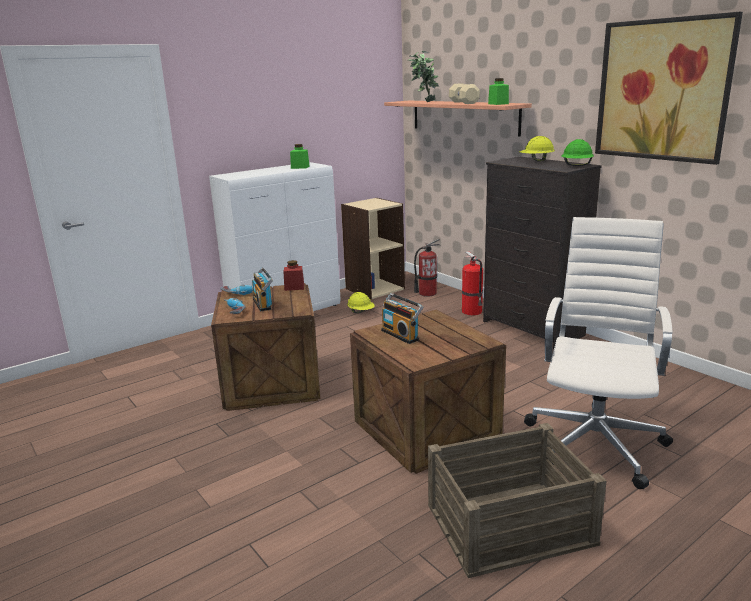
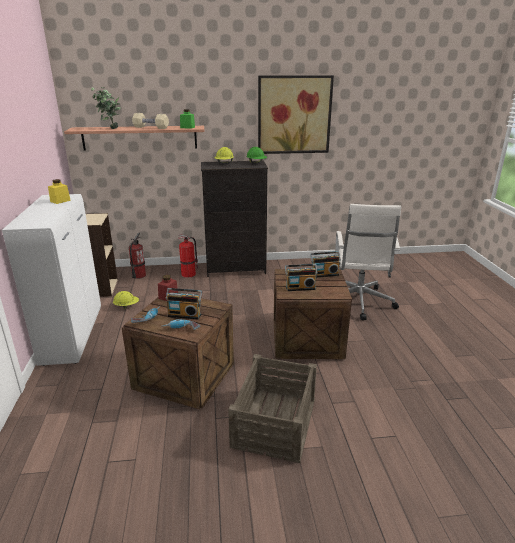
camera: 60 degrees left, 5 degrees up
green jar [290,144,310,169] -> yellow jar [48,179,71,204]
crate [428,423,607,578] -> crate moved to [228,354,317,463]
white office chair [524,217,673,489] -> white office chair turned 135 degrees counterclockwise [335,204,401,320]
none -> radio [310,251,341,277]

